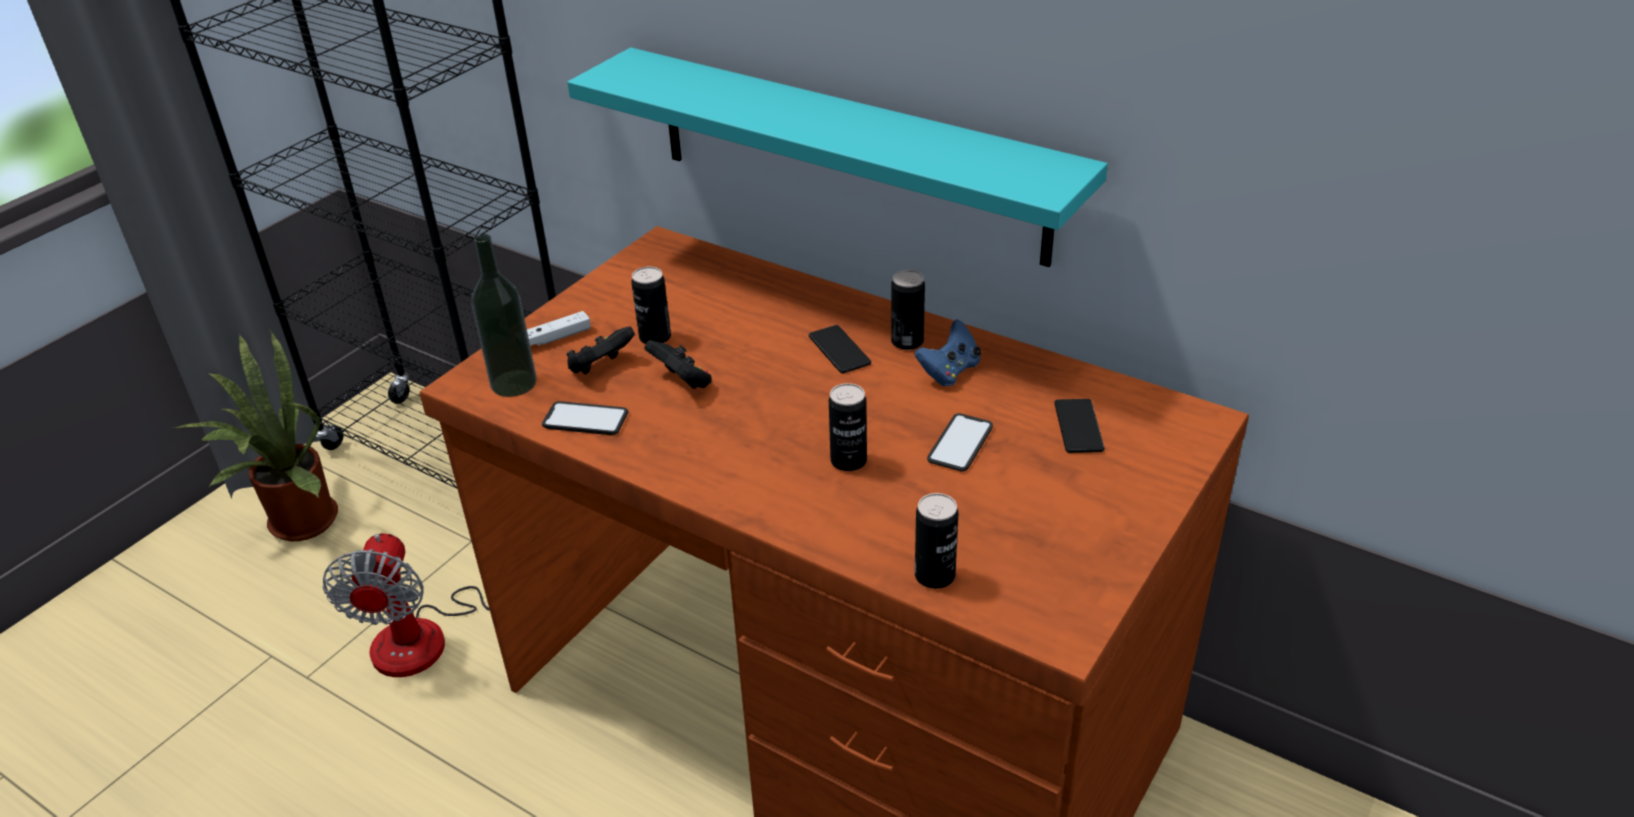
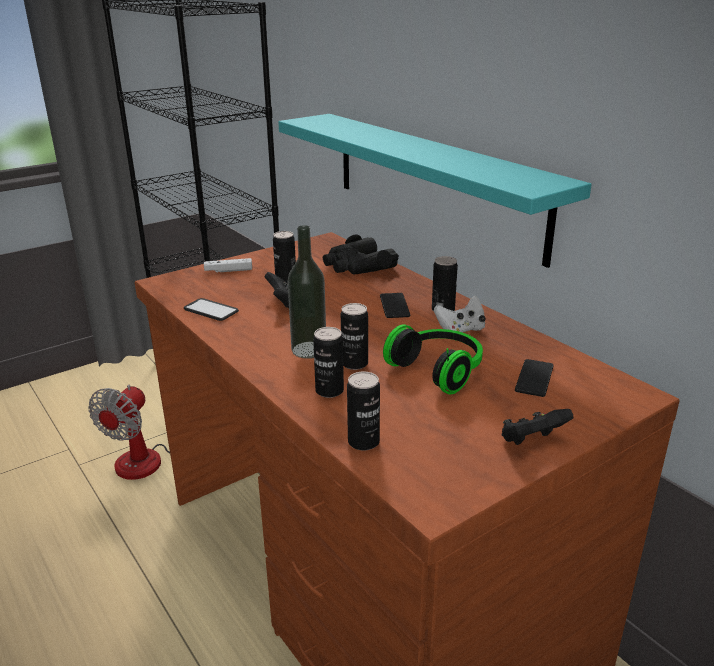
camera: 20 degrees right, 10 degrees down
potted plant [176,332,338,541] -> none
bottle [471,234,537,397] -> bottle moved to [287,225,326,359]
black game controller [566,326,635,375] -> black game controller moved to [502,409,573,445]
blue game controller [915,319,981,386] -> white game controller [434,295,486,333]
phone [927,413,993,472] -> headphones [383,324,483,395]
none -> can [313,327,344,398]
none -> black binoculars [323,234,399,274]

